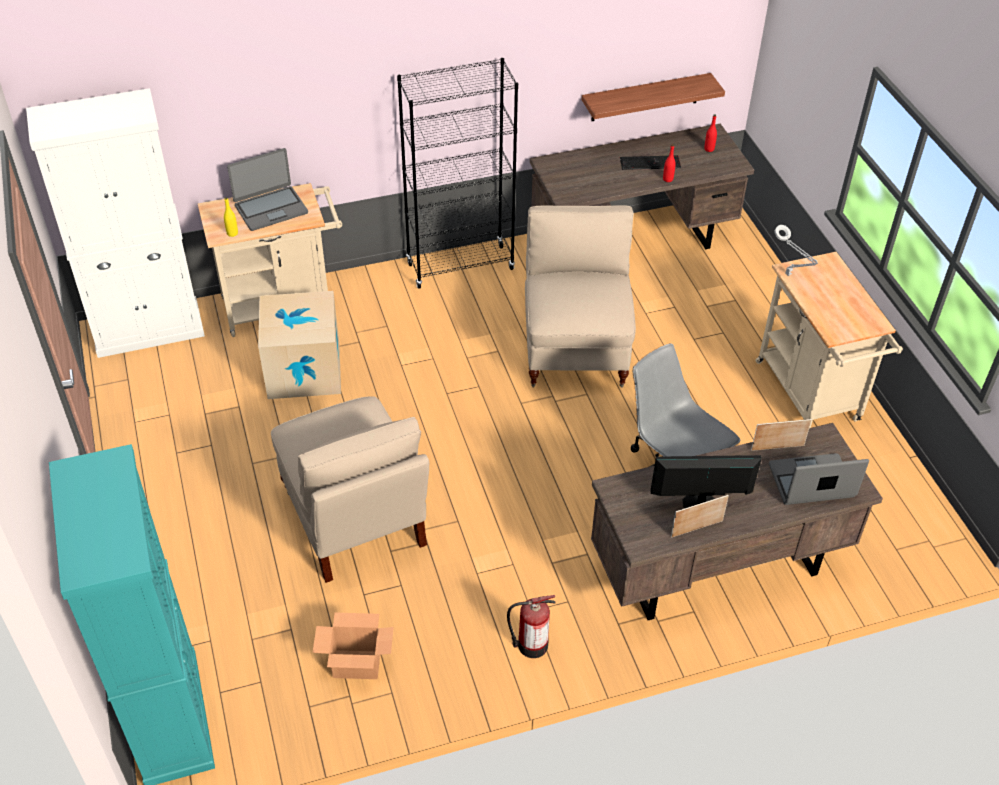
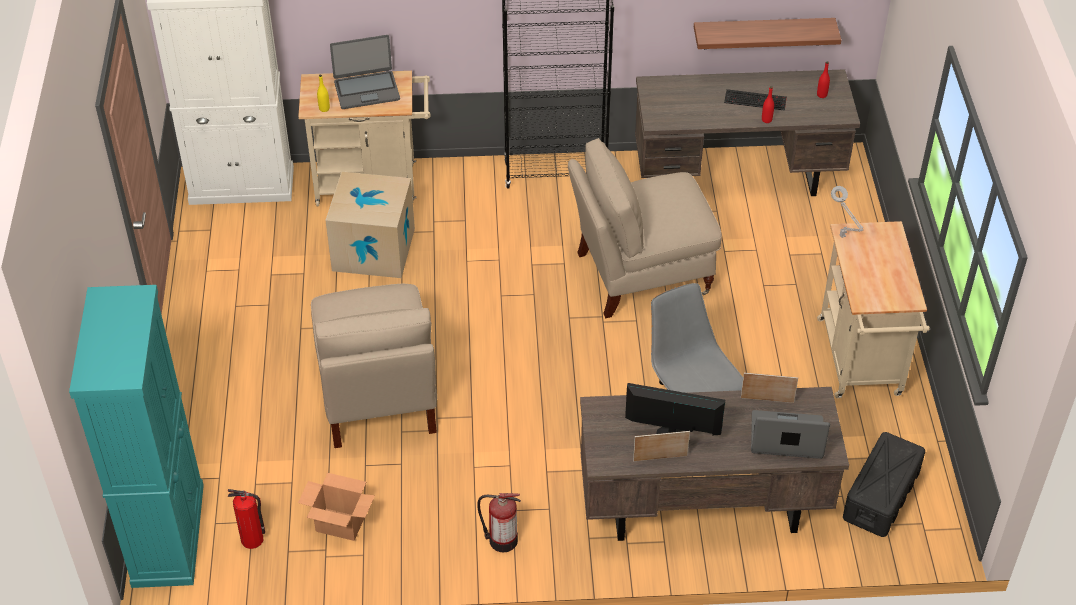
camera: 15 degrees right, 0 degrees up
beige chair [525,205,636,388] -> beige chair turned 120 degrees counterclockwise [568,138,722,318]
none -> fire extinguisher [228,489,265,549]
none -> black storage box [843,432,925,537]

